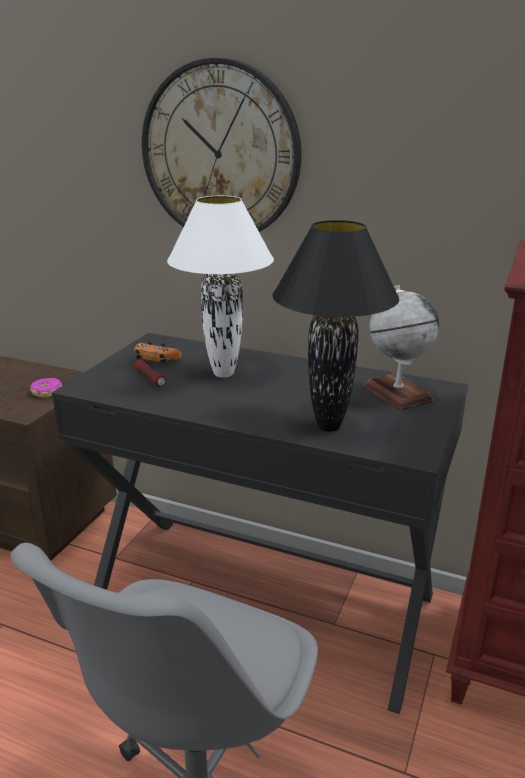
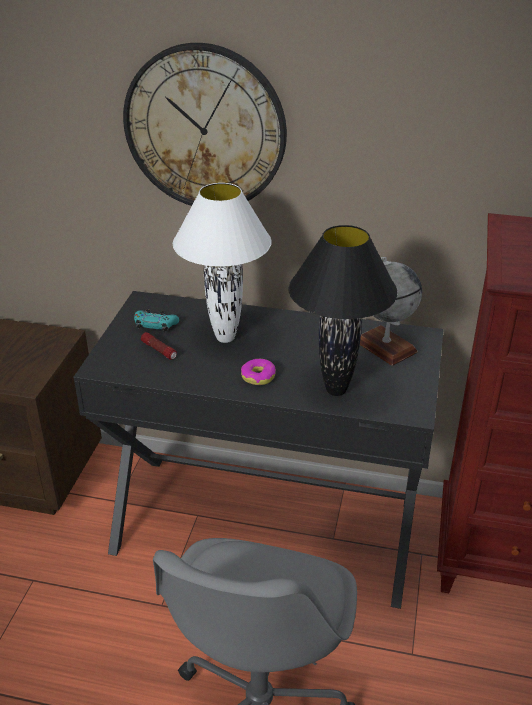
camera: 10 degrees left, 10 degrees up
donut [30,378,62,397] -> donut moved to [241,359,276,385]
orange game controller [134,341,182,364] -> turquoise game controller [134,309,179,332]

